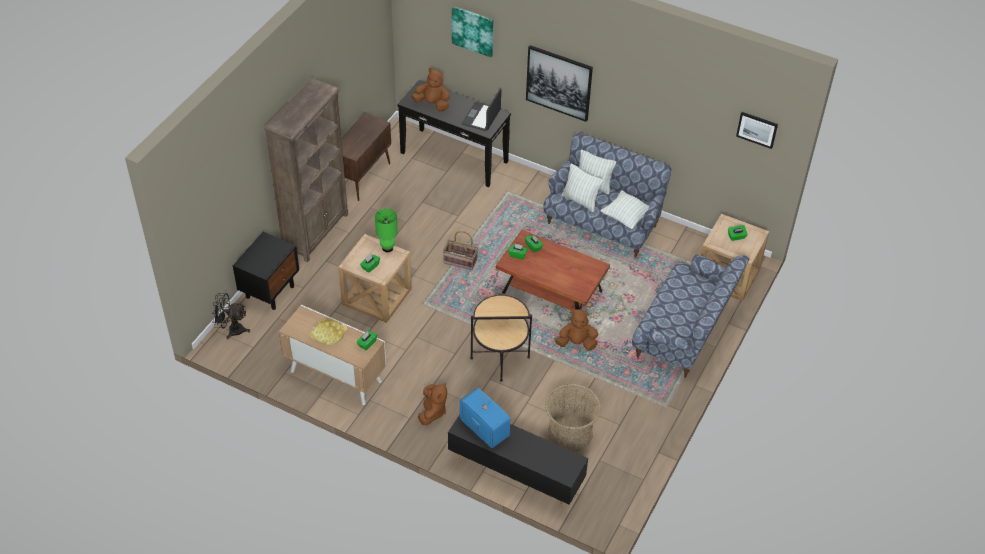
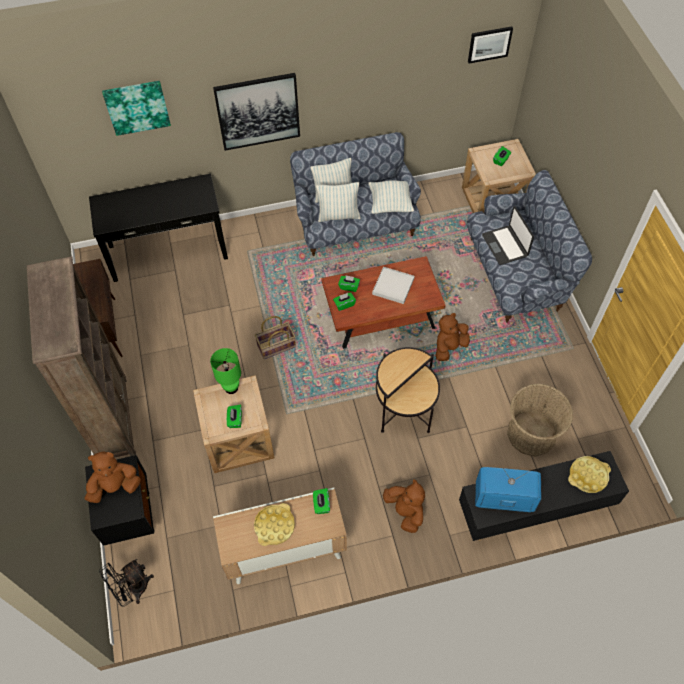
camera: 40 degrees left, 10 degrees up
brown plush toy [411,68,450,112] -> brown plush toy moved to [85,451,141,503]
laptop [462,89,501,131] -> laptop moved to [482,206,534,265]
none -> white tray [372,267,414,304]
none -> yellow tray [568,456,611,493]

